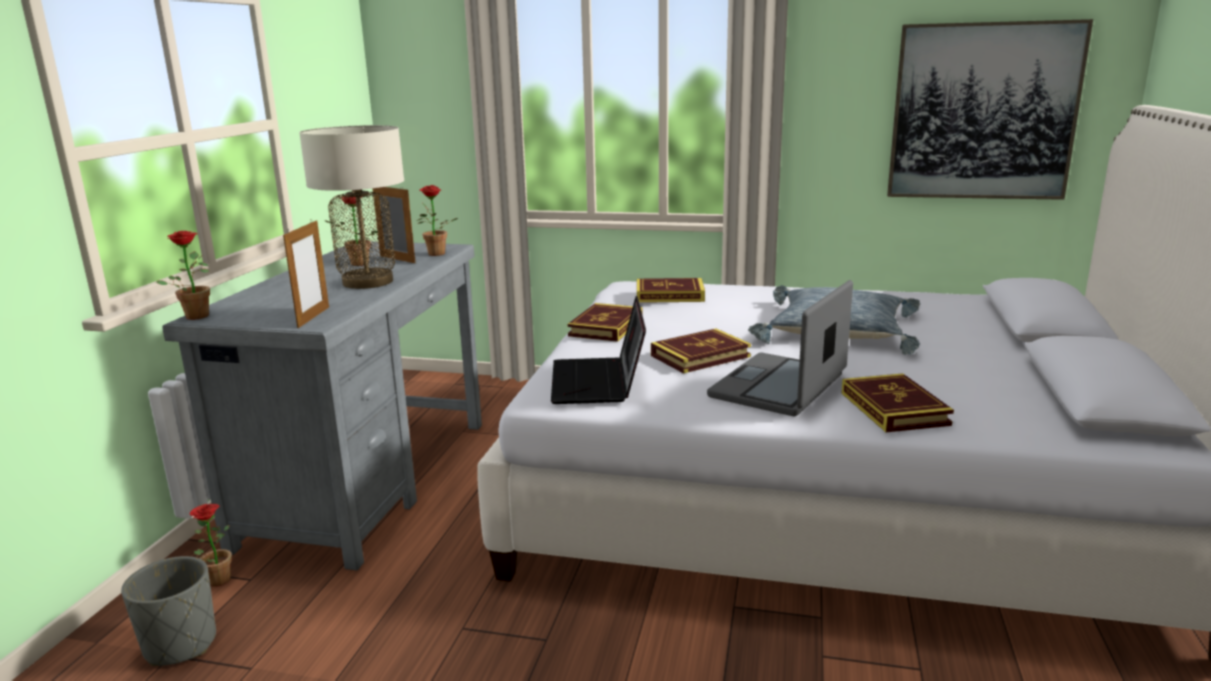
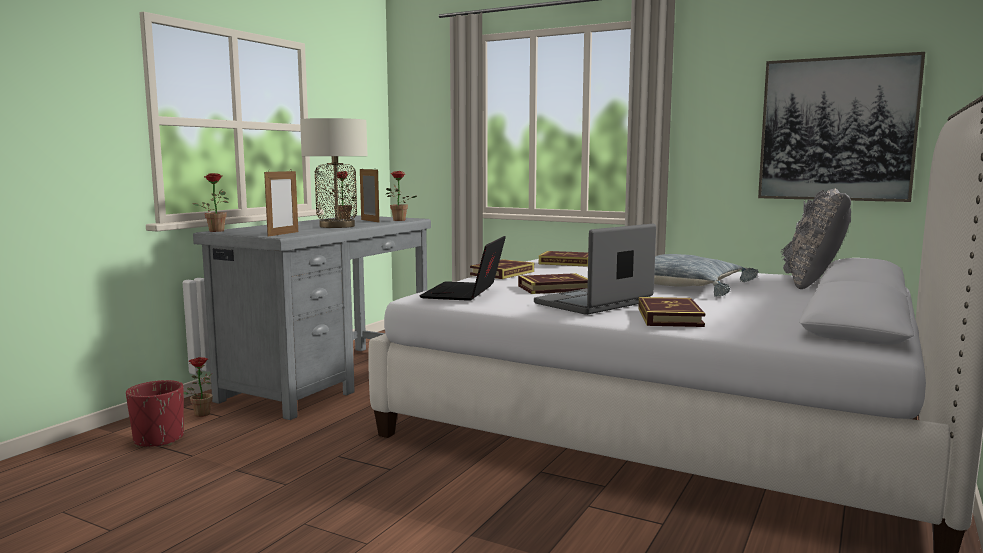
camera: 15 degrees right, 10 degrees down
grey planter [121,556,216,666] -> red planter [126,380,184,447]
none -> grey pillow [781,189,851,289]

